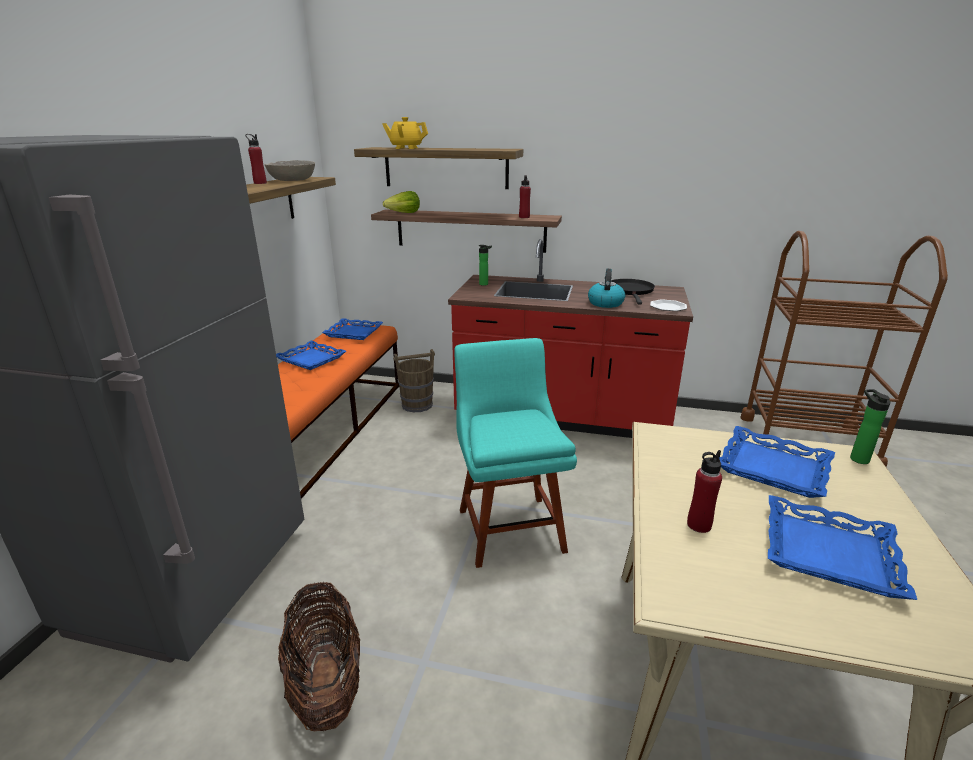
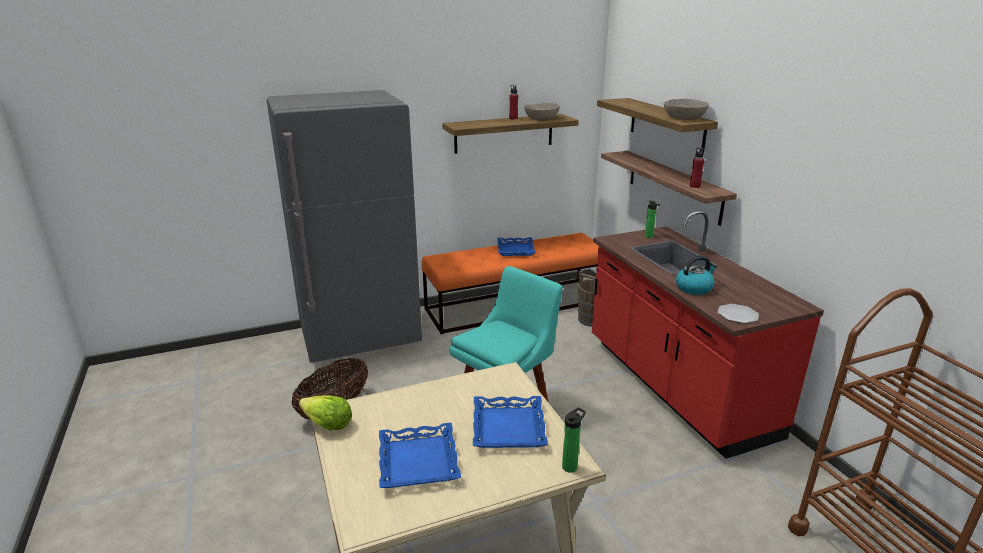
camera: 55 degrees right, 0 degrees up
blue tray [322,318,383,340] -> none
yellow teapot [382,117,428,149] -> none
lettuce [383,191,420,213] -> lettuce moved to [299,395,352,431]
black frying pan [611,279,655,304] -> none
red bottle [687,450,722,533] -> none
none -> grey bowl [663,99,709,120]

